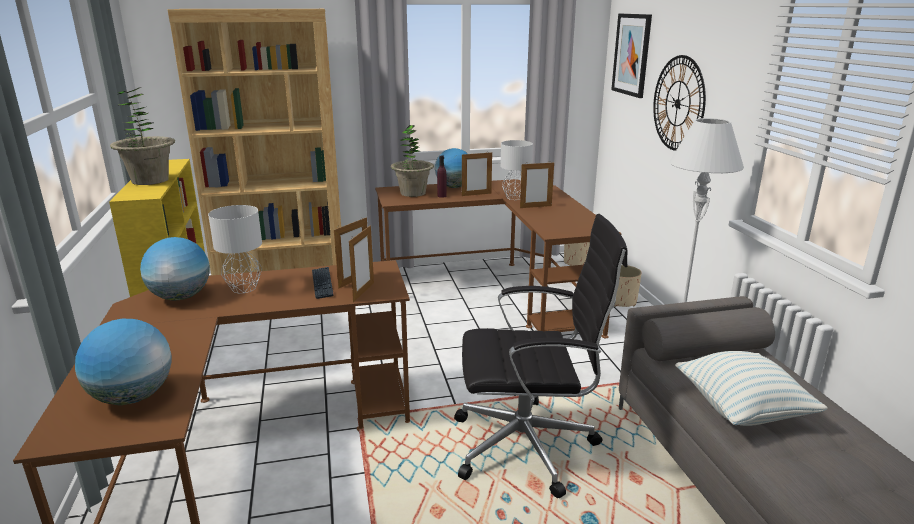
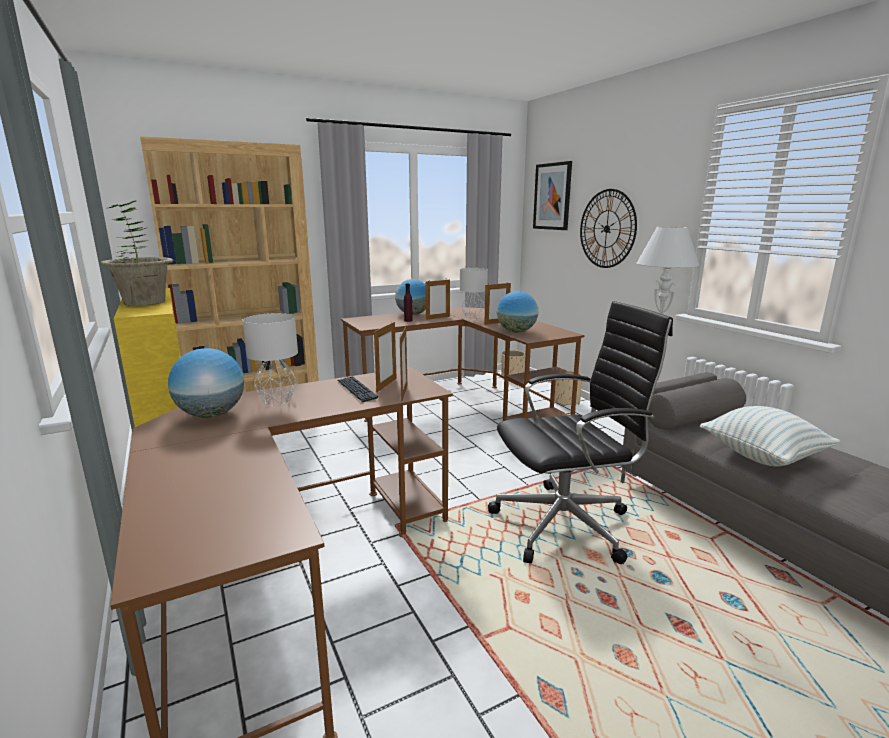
camera: 15 degrees left, 5 degrees down
globe [75,319,172,405] -> globe moved to [497,291,538,333]
potted plant [391,125,434,197] -> none

